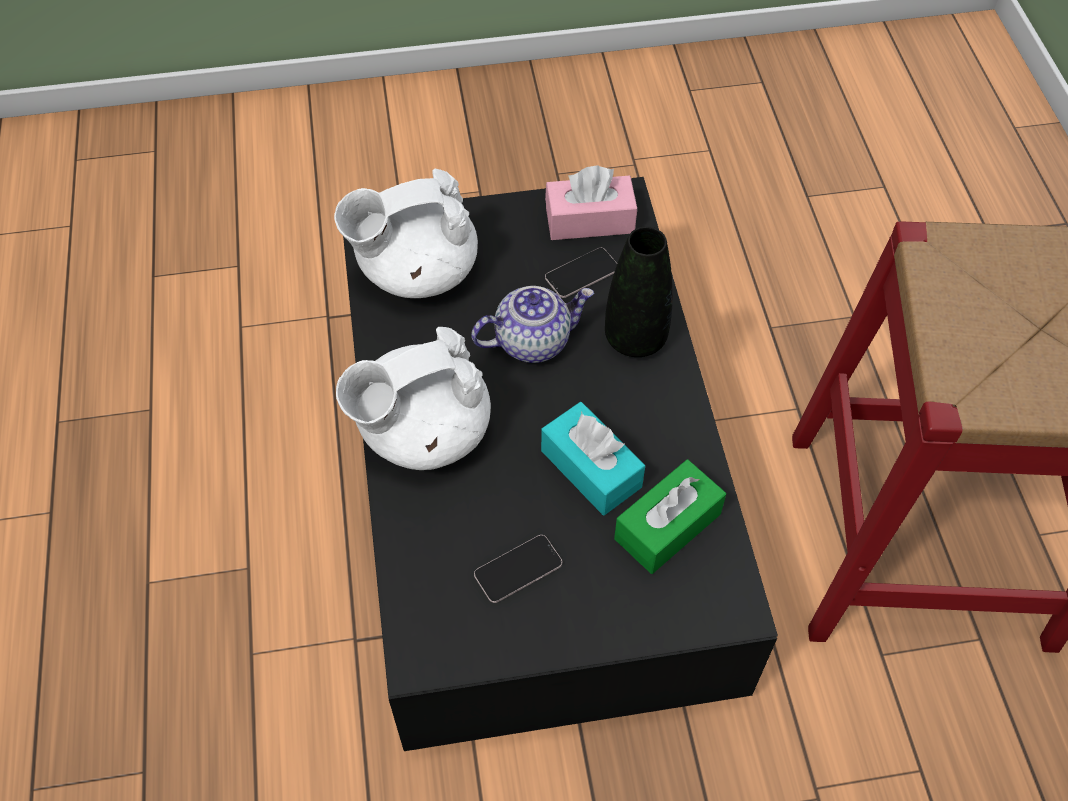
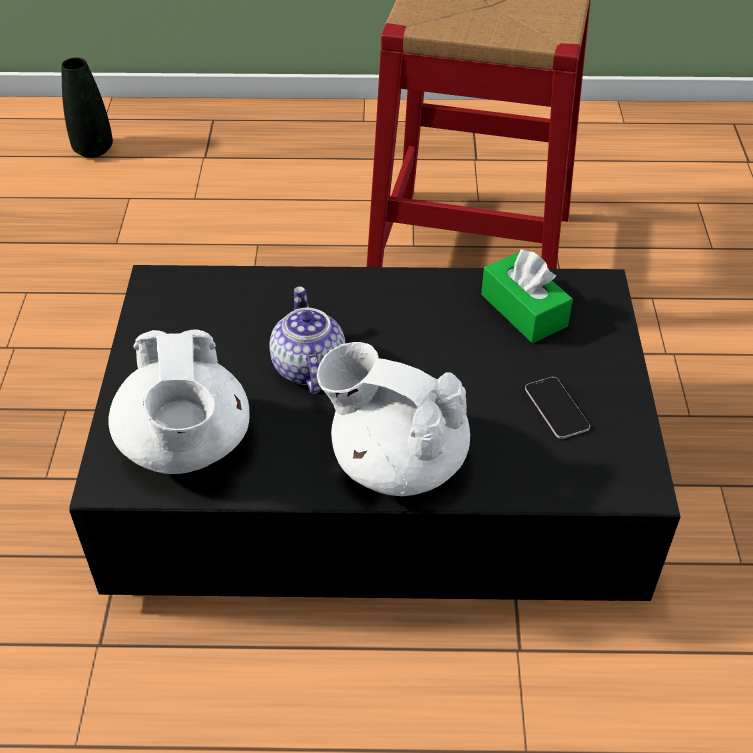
camera: 80 degrees left, 10 degrees down
white teapot [336,327,491,470] -> white teapot turned 135 degrees clockwise [317,342,470,496]
turquoise tissue box [541,402,645,515] -> none
pink tissue box [545,166,637,240] -> none
phone [545,247,617,298] -> none
black vase [605,226,673,357] -> black vase moved to [62,57,113,158]

